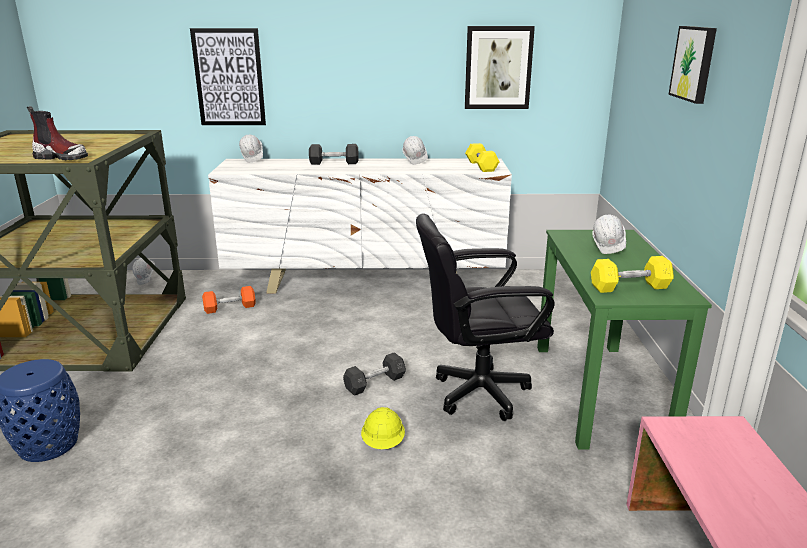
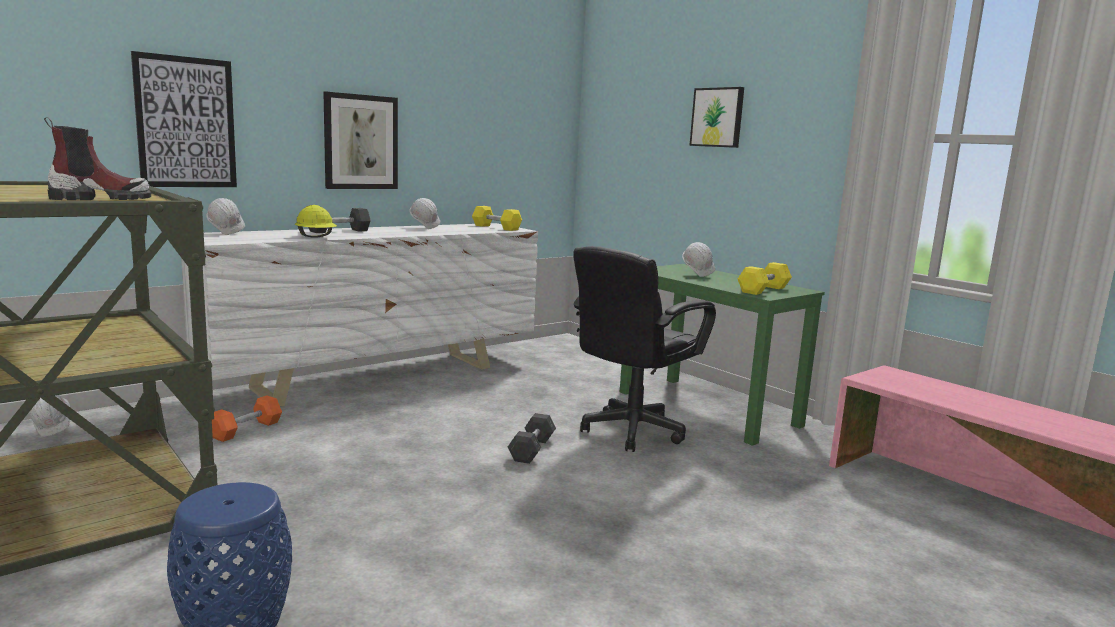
camera: 40 degrees left, 10 degrees down
yellow hard hat [361,407,405,449] -> yellow hard hat moved to [295,205,337,238]
picture [465,26,535,109] -> picture moved to [323,91,398,189]

